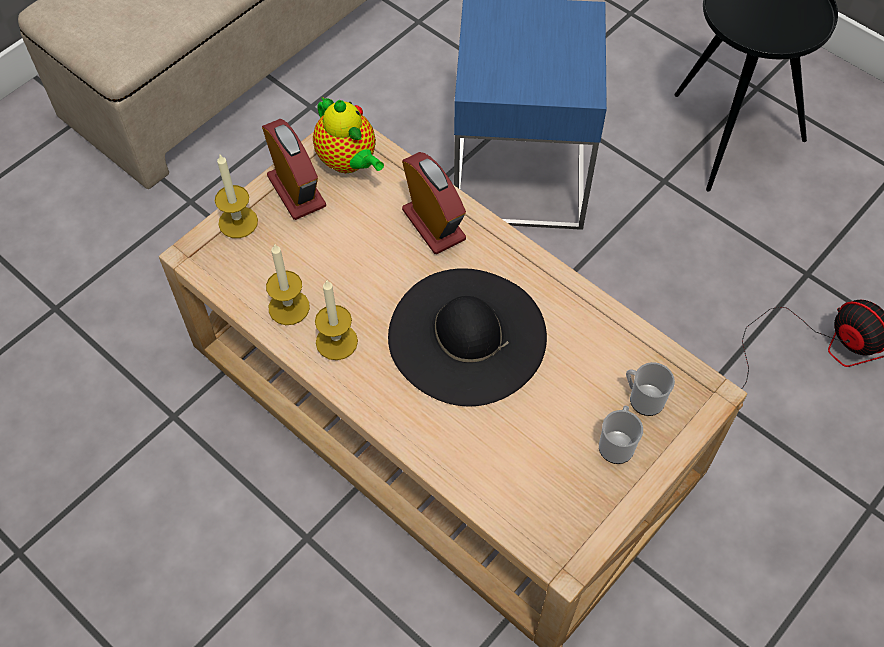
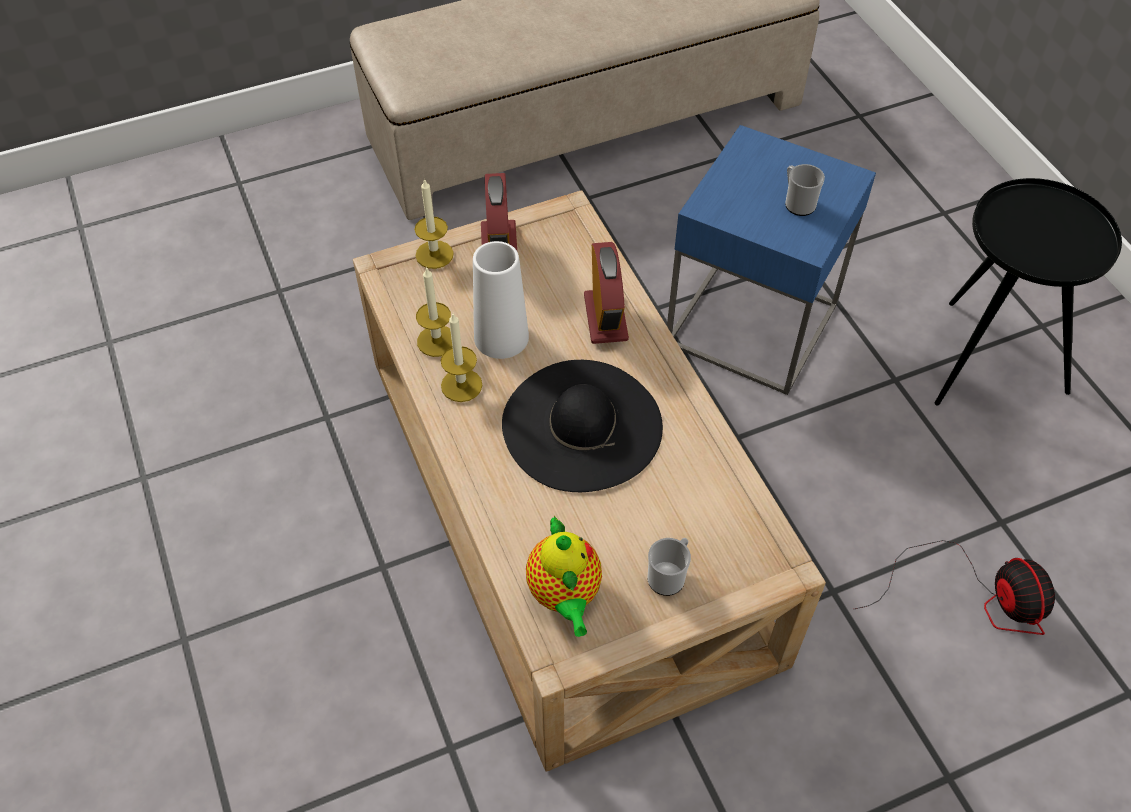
camera: 25 degrees right, 5 degrees down
teapot [313,96,384,173] -> teapot moved to [526,516,602,637]
mug [626,362,675,416] -> mug moved to [785,164,825,216]
none -> white vase [473,241,529,359]

